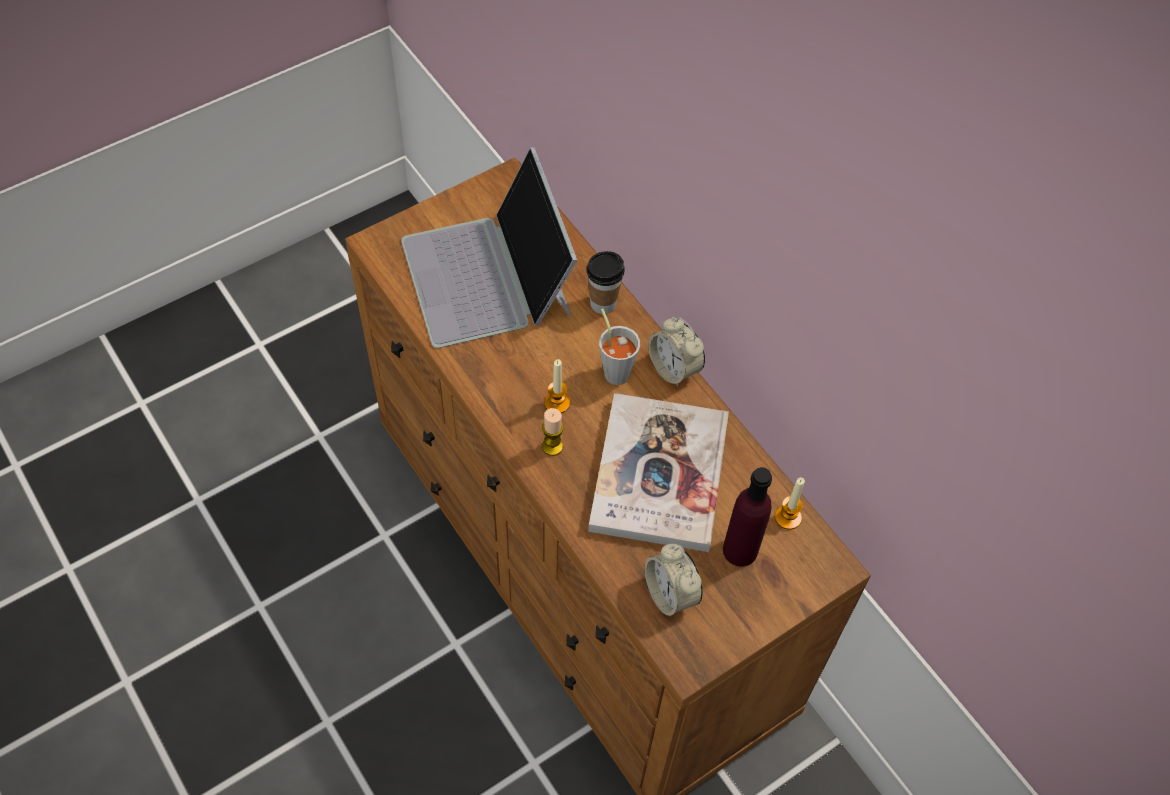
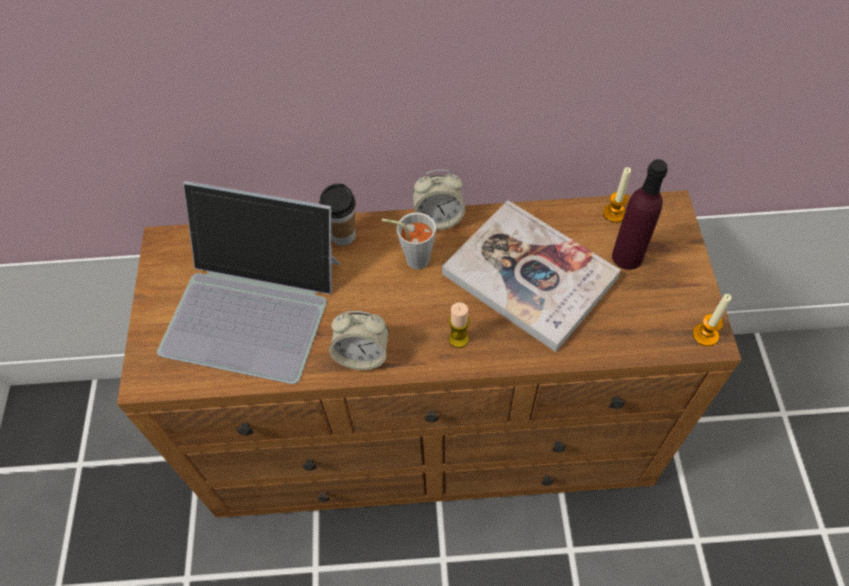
camera: 55 degrees left, 0 degrees up
candle [544,359,570,413] -> candle moved to [693,294,732,346]
alarm clock [645,544,703,617] -> alarm clock moved to [329,311,389,370]

